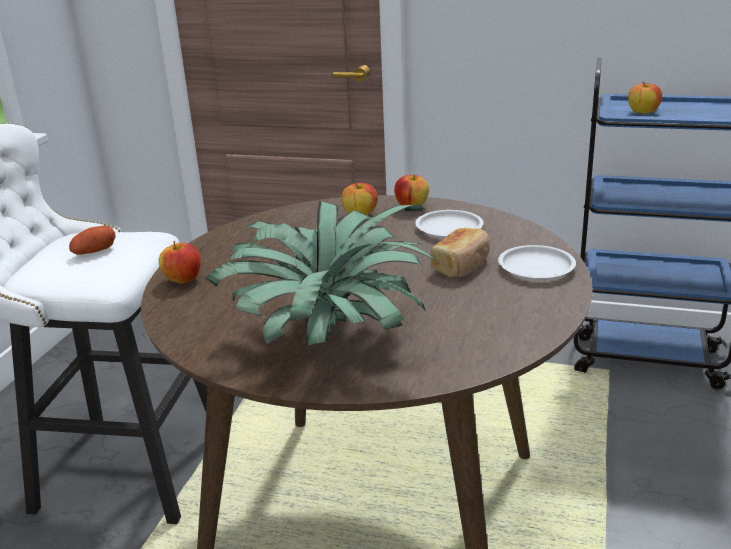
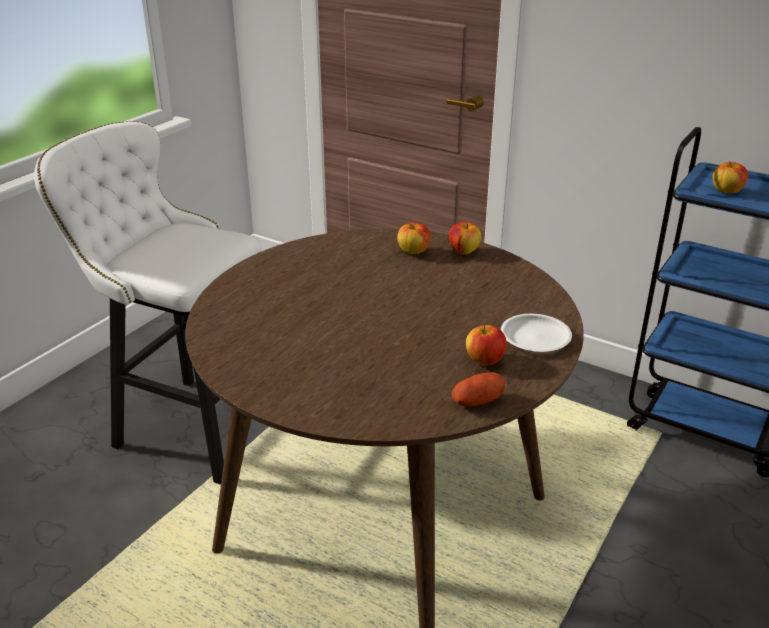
camera: 15 degrees right, 5 degrees up
potato [69,226,116,255] -> potato moved to [451,372,505,406]
apple [159,241,201,284] -> apple moved to [466,324,507,366]
potted plant [205,201,441,345] -> none
white plate [415,210,483,238] -> none
bread [431,228,490,278] -> none

